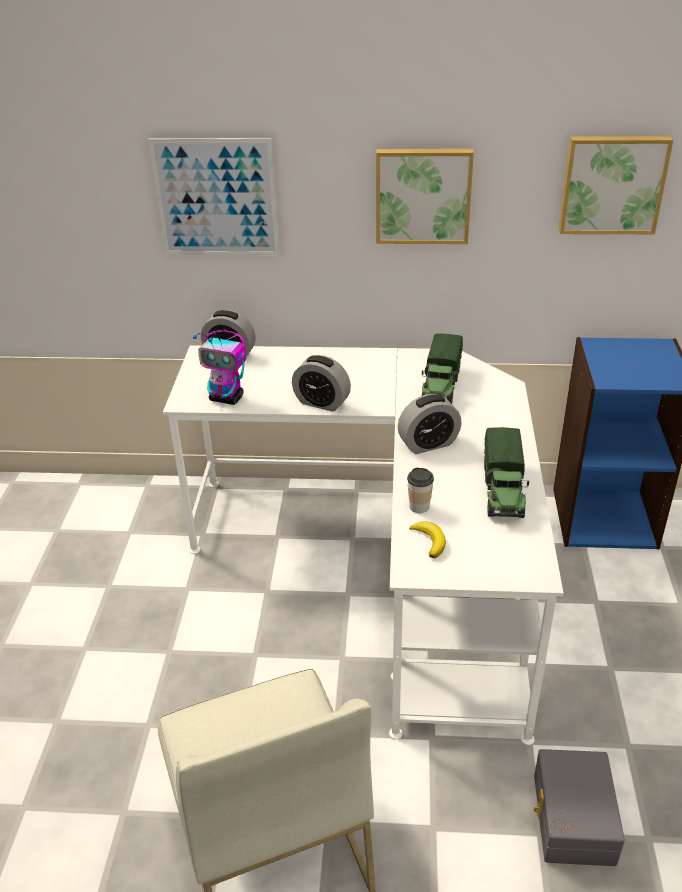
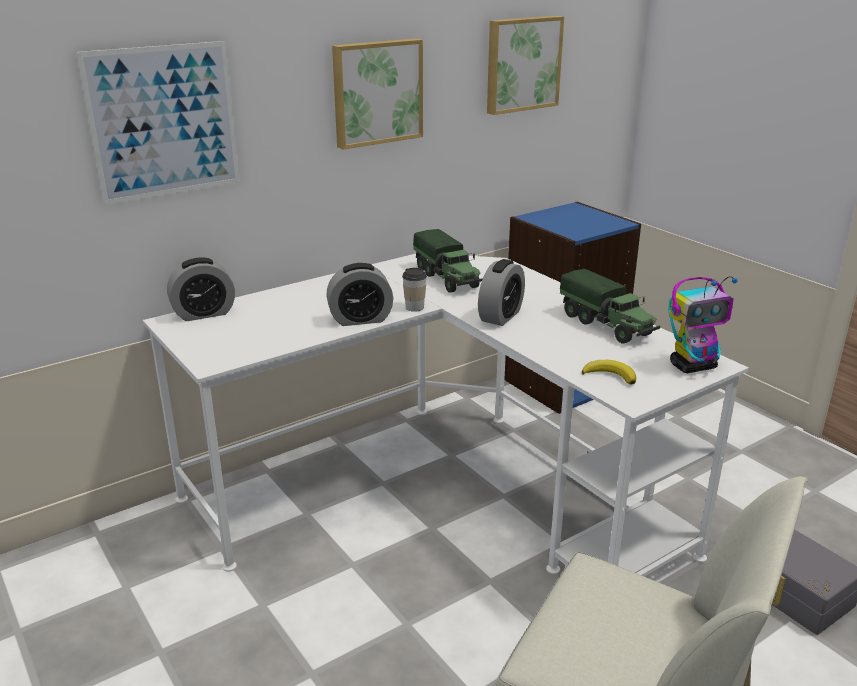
camera: 40 degrees left, 10 degrees down
toy robot [193,330,247,405] -> toy robot moved to [668,276,738,373]
cup [407,468,434,513] -> cup moved to [402,268,427,312]

